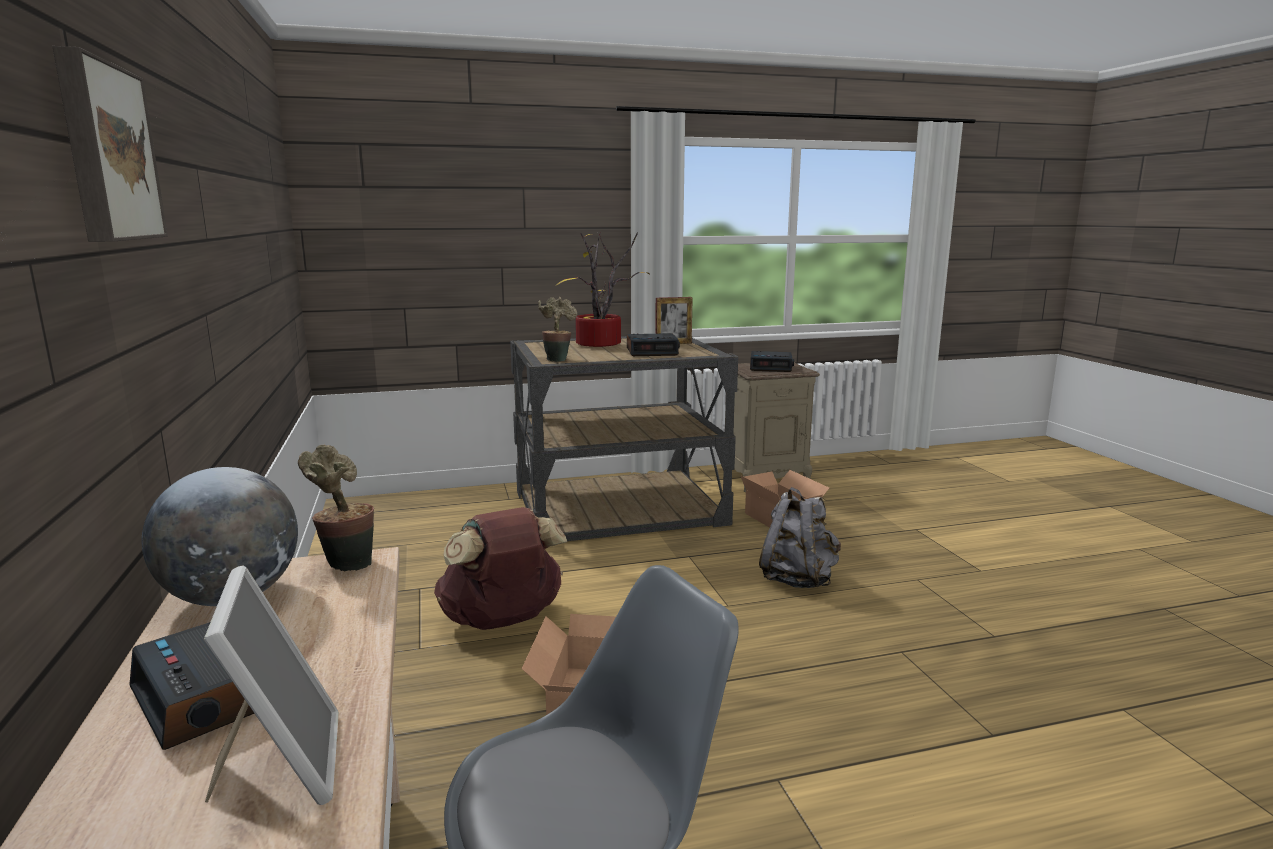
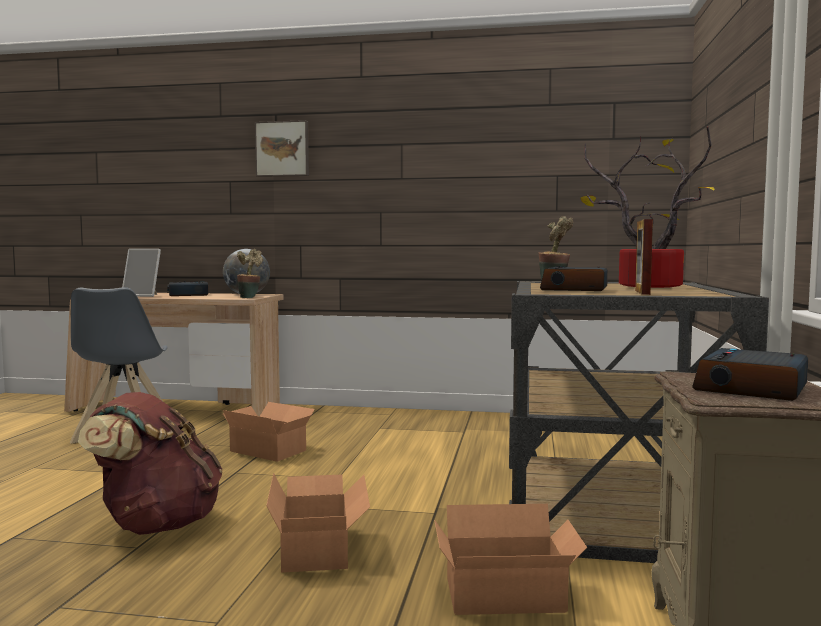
camera: 115 degrees right, 10 degrees down
brown backpack [434,507,567,630] -> brown backpack moved to [78,392,223,535]
grey backpack [759,487,841,588] -> cardboard box [266,473,370,573]

